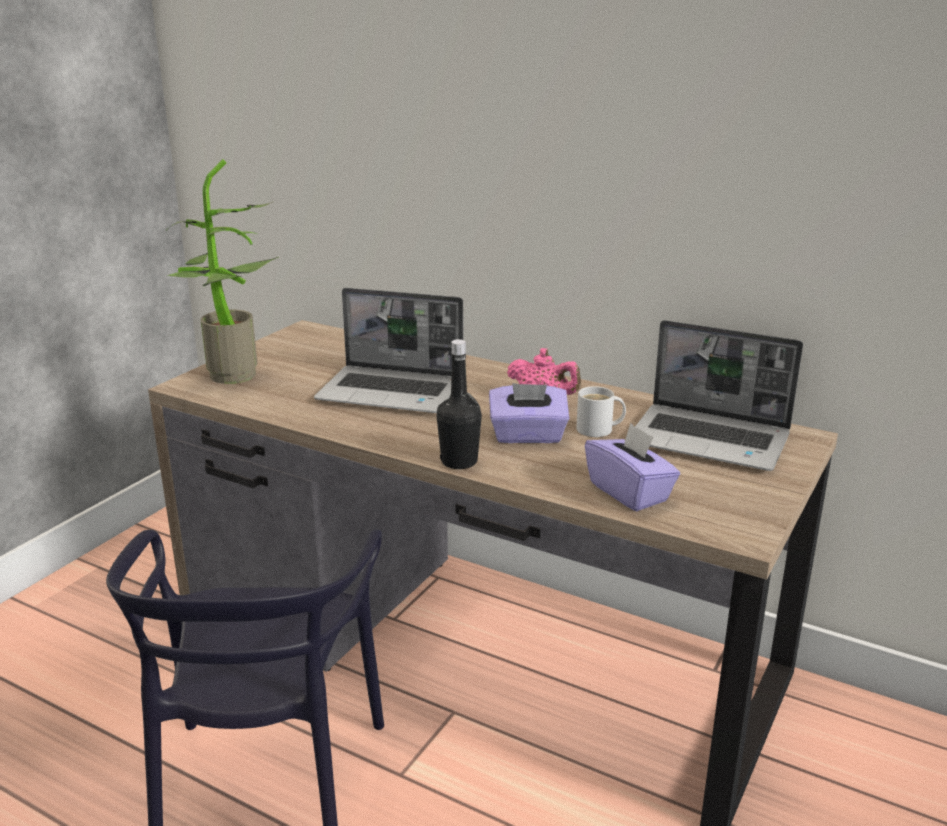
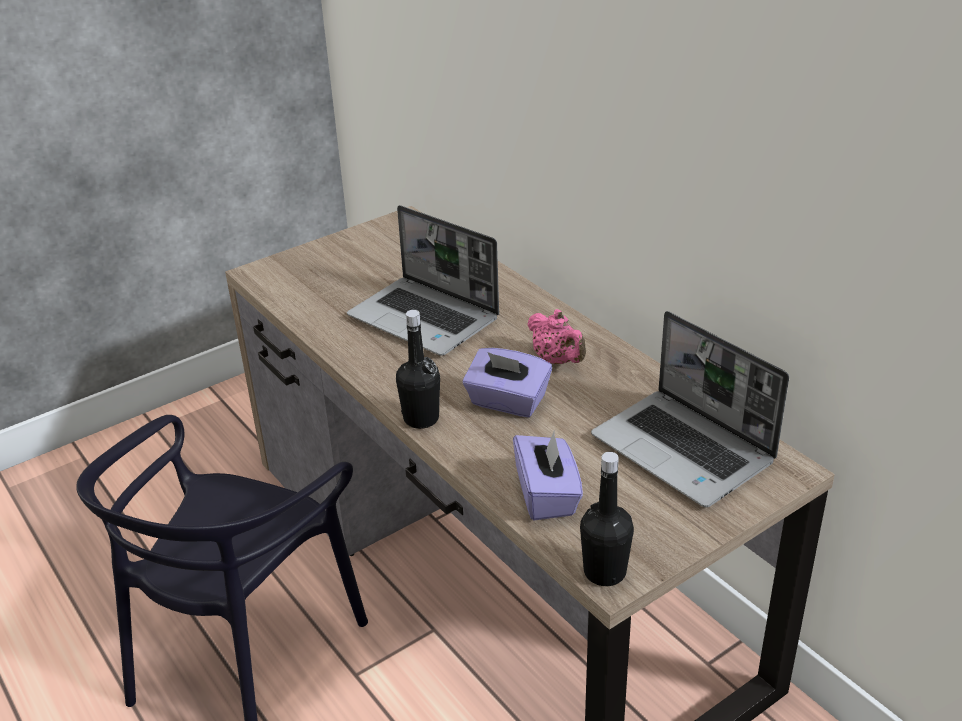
camera: 25 degrees right, 10 degrees up
potted plant [164,159,278,384] -> none
white mug [576,386,626,437] -> none
none -> black bottle [580,452,634,586]

